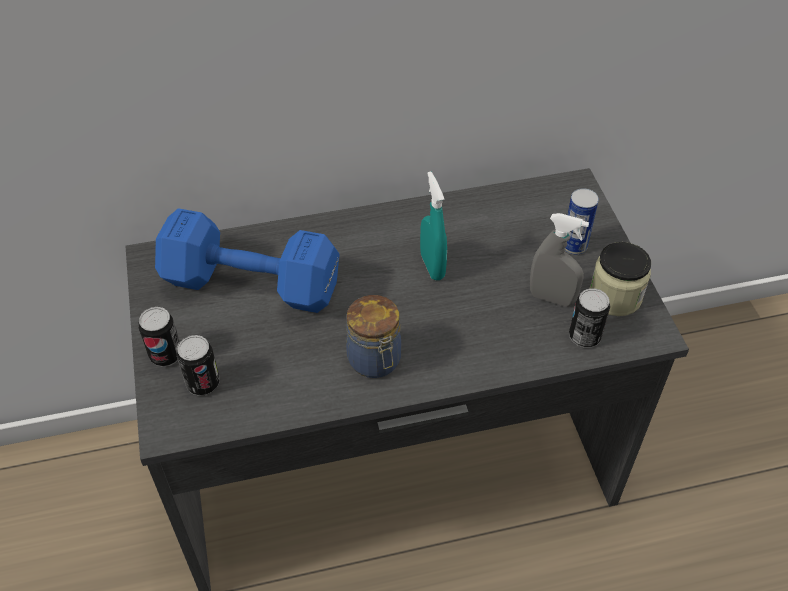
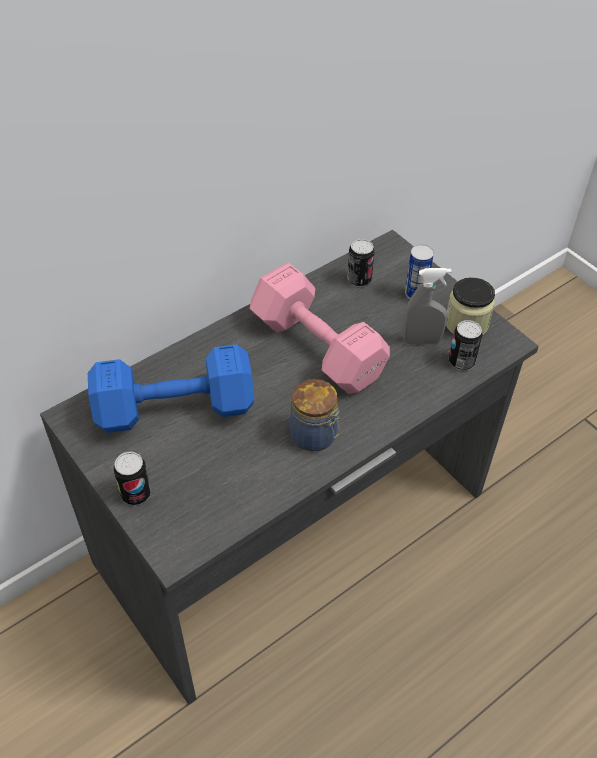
camera: 25 degrees left, 0 degrees up
can [177,335,220,396] -> can moved to [347,239,375,287]
turquoise spray bottle [420,171,447,280] -> pink dumbbell [250,263,390,394]

